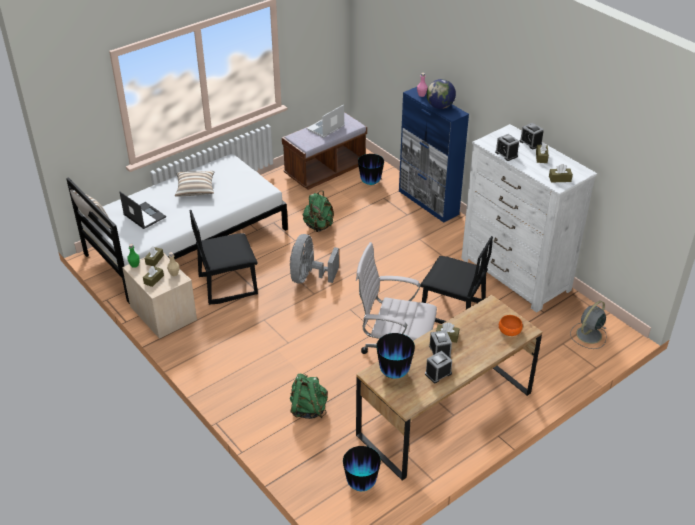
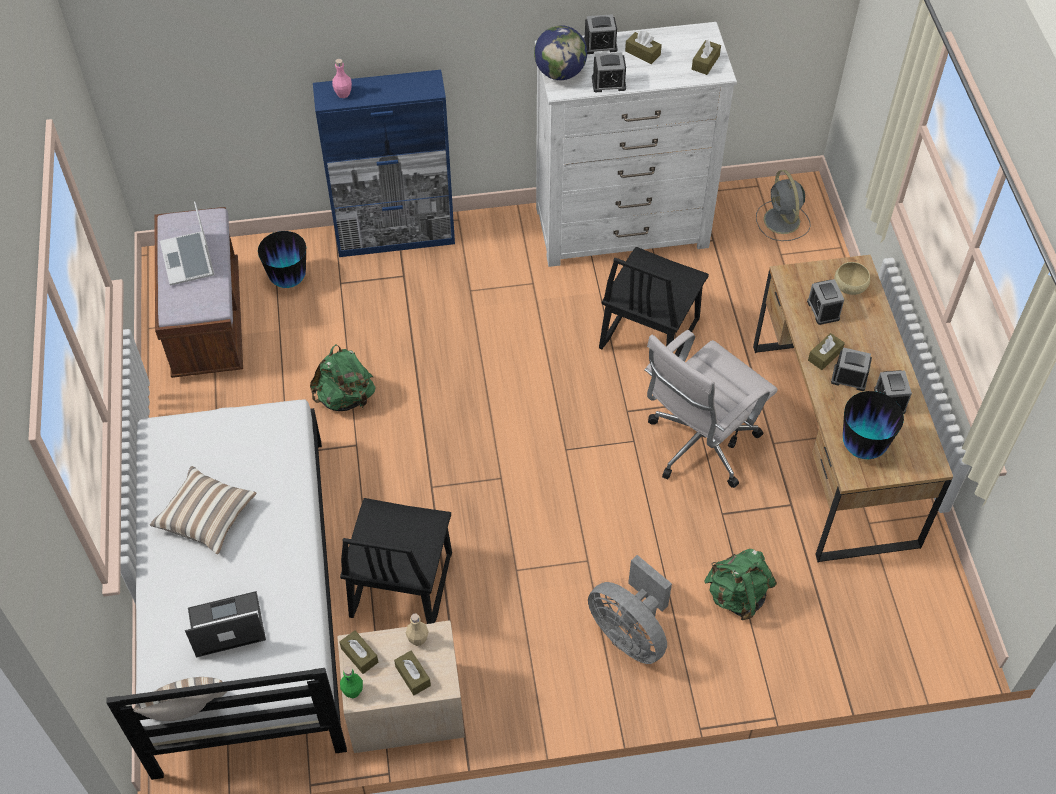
camera: 60 degrees left, 15 degrees up
grey fan [290,234,339,283] -> grey fan moved to [588,555,672,664]
vase [343,446,381,491] -> none
black chair [420,236,493,324] -> black chair turned 150 degrees clockwise [599,247,709,357]
globe [426,79,456,109] -> globe moved to [534,25,587,80]
orange bowl [499,315,523,336] -> beige bowl [834,262,870,295]
none -> alarm clock [807,279,845,325]

